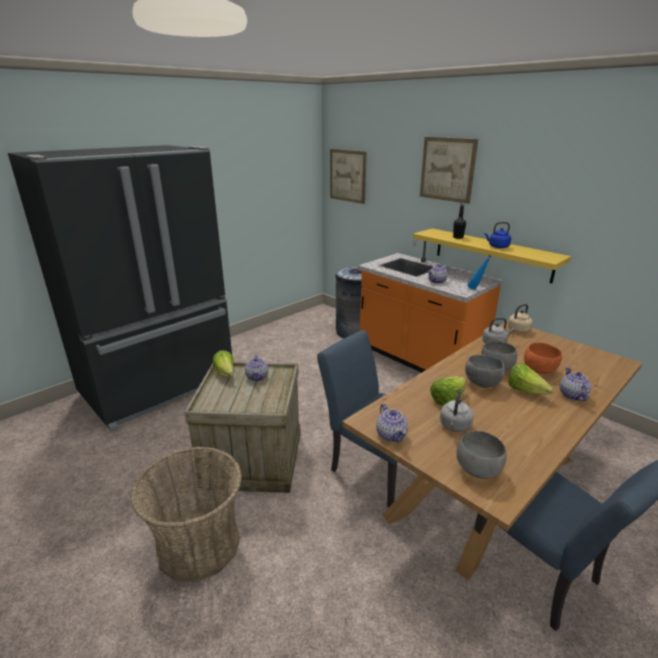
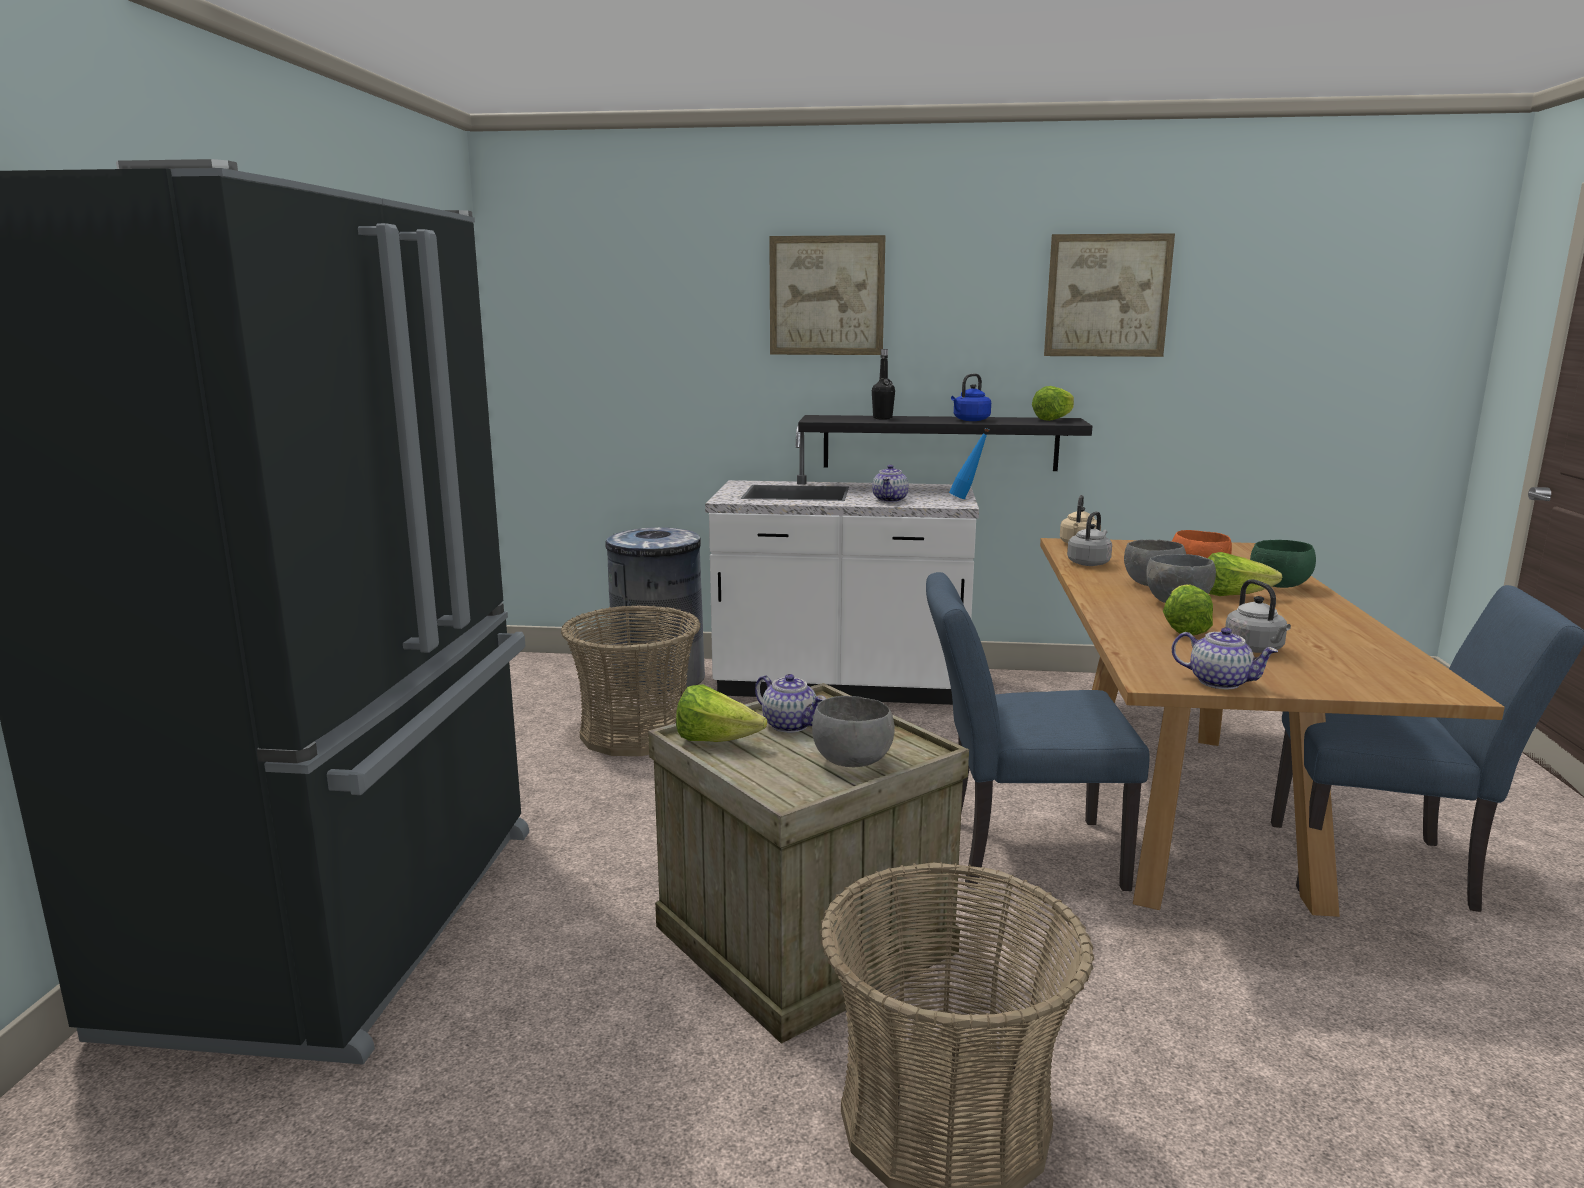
camera: 40 degrees left, 10 degrees down
picture [330,149,367,204] -> picture moved to [1044,233,1175,357]
orange counter [358,239,503,373] -> white counter [705,426,979,705]
yellow shelf [413,228,571,283] -> black shelf [798,415,1092,471]
grey bowl [456,431,507,479] -> grey bowl moved to [812,696,895,767]
teapot [560,367,591,401] -> green bowl [1250,540,1316,588]
none -> basket [561,605,701,756]
none -> lettuce [1032,386,1074,421]

